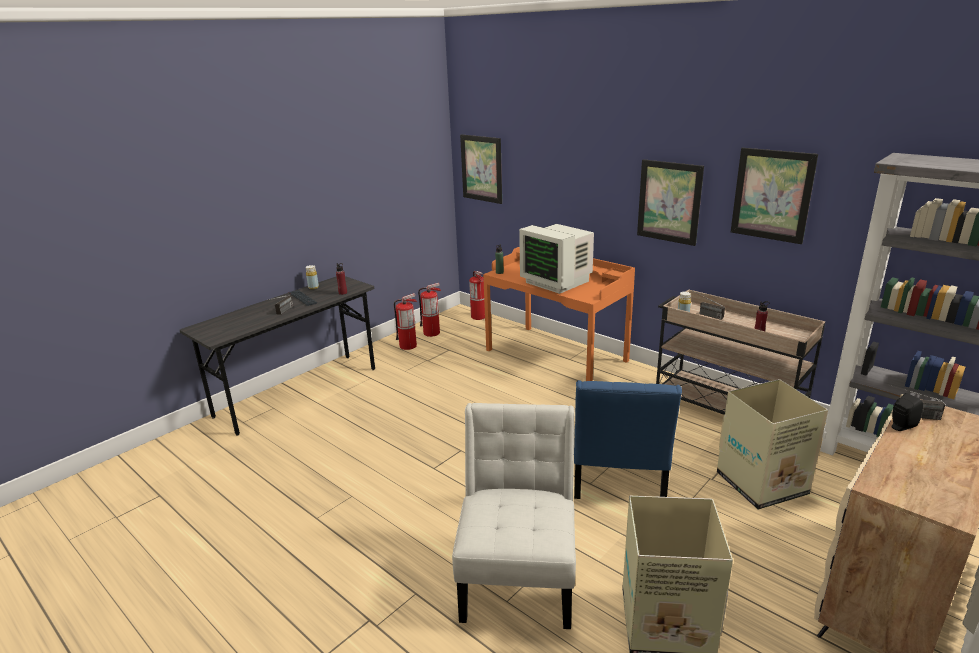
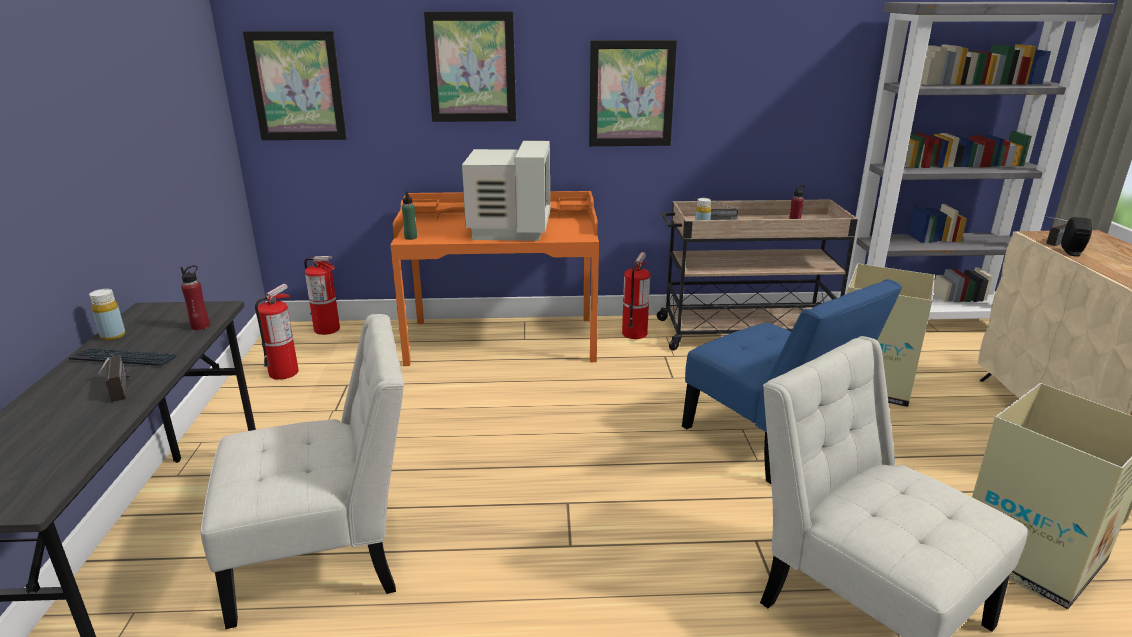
camera: 45 degrees left, 0 degrees up
fire extinguisher [394,293,417,350] -> fire extinguisher moved to [622,252,650,339]
monitor [519,224,594,294] -> monitor turned 90 degrees counterclockwise [462,140,550,241]
picture [731,148,818,244] -> picture moved to [424,11,516,122]
none -> white chair [200,314,404,629]

